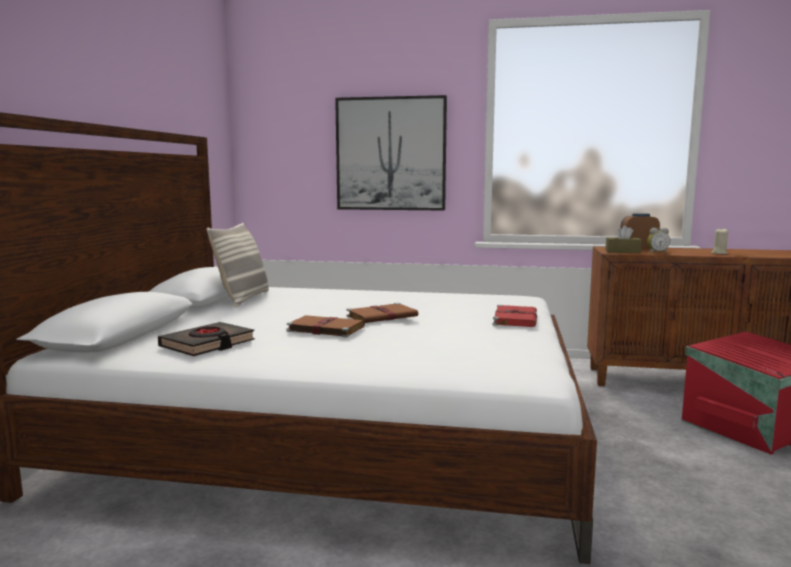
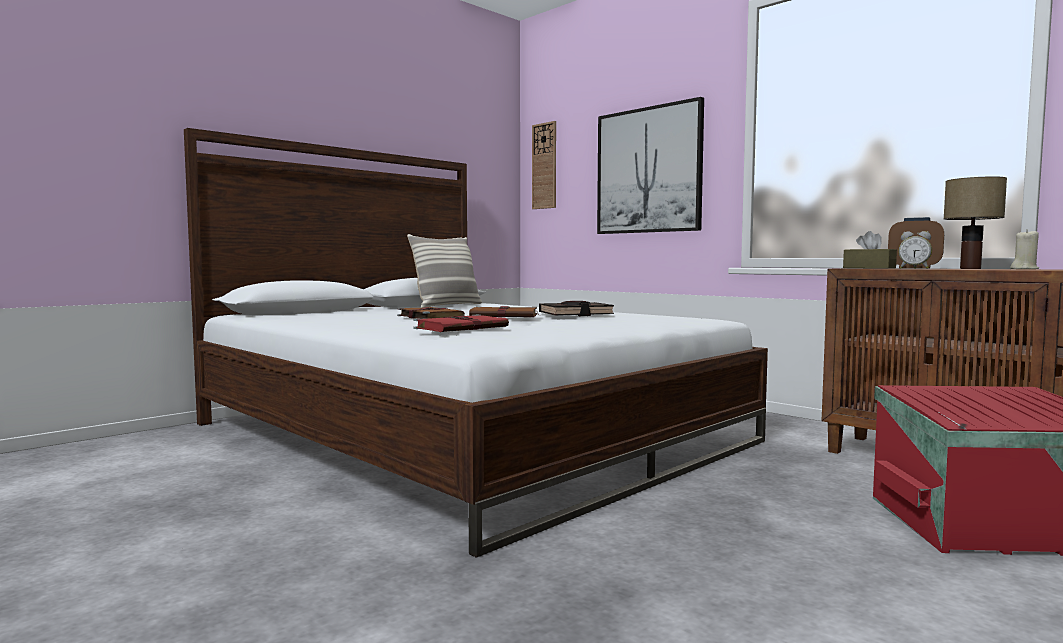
camera: 35 degrees right, 5 degrees down
black book [158,322,255,356] -> black book moved to [539,301,614,316]
red book [493,305,537,327] -> red book moved to [413,315,509,332]
none -> wall clock [532,121,556,209]
none -> table lamp [944,176,1007,269]

